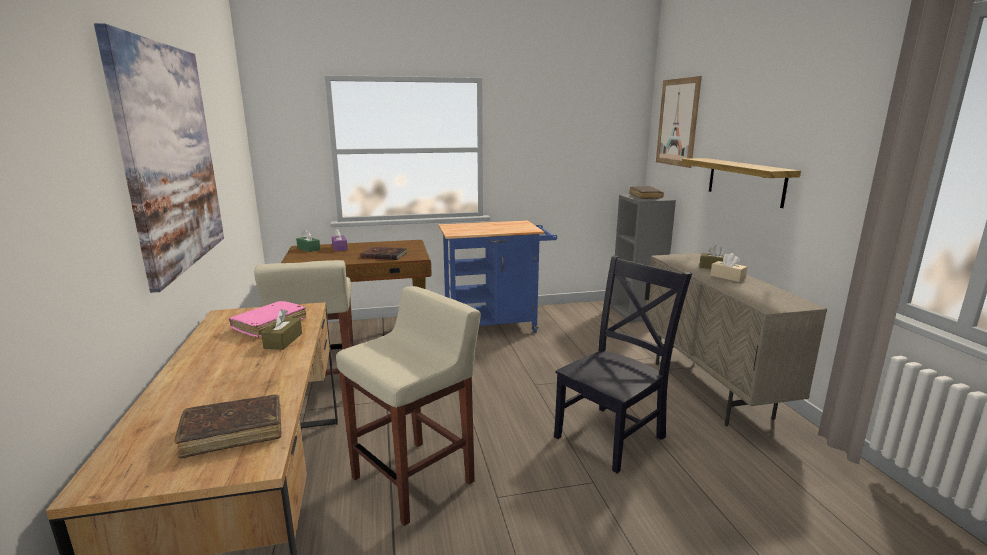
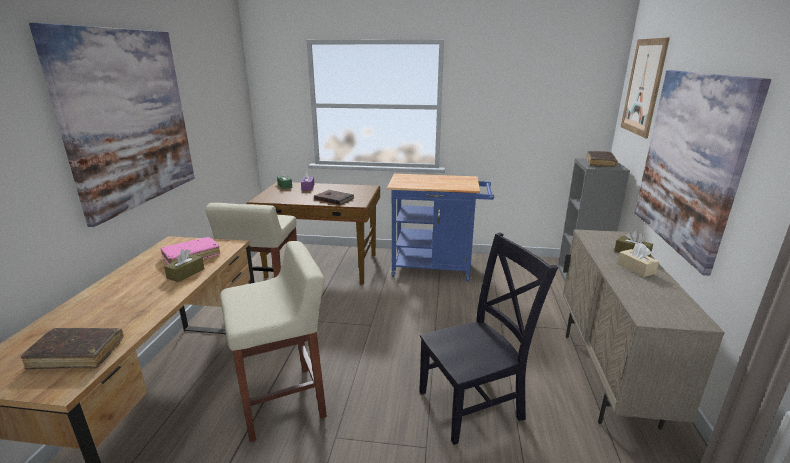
camera: 20 degrees right, 5 degrees up
shelf [681,158,801,208] -> picture [635,70,771,276]

